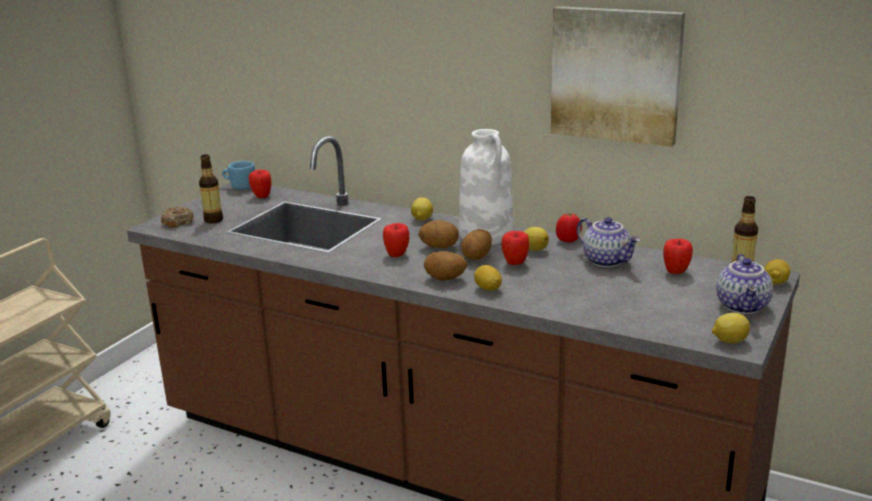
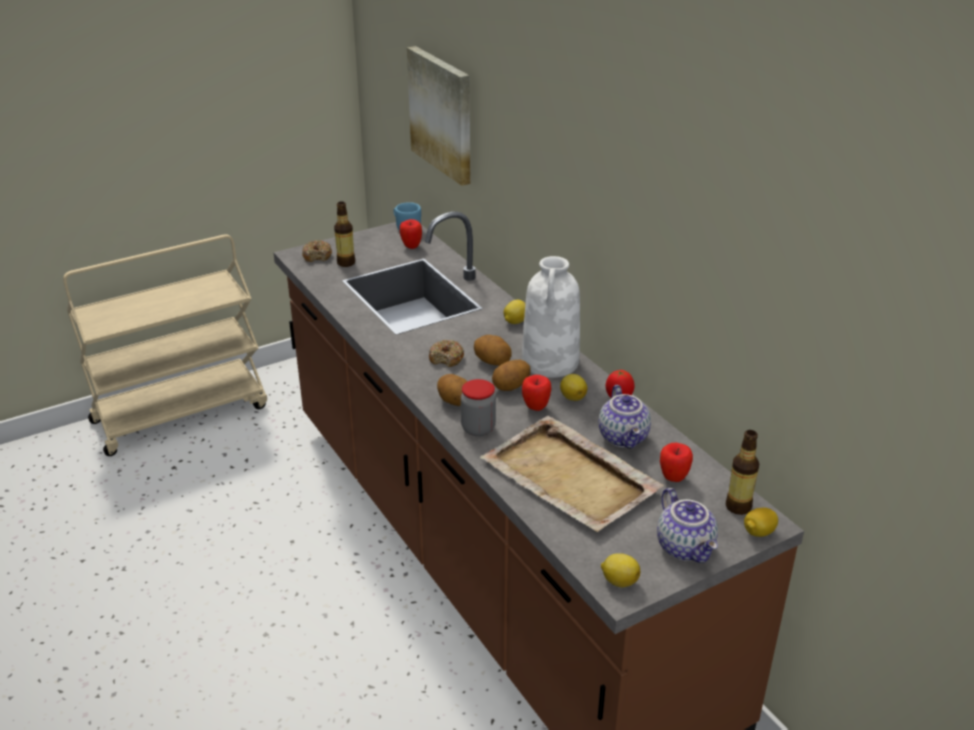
camera: 30 degrees right, 10 degrees up
apple [383,223,409,257] -> donut [429,340,464,367]
lemon [474,265,502,291] -> jar [461,379,496,436]
picture [551,6,685,147] -> picture moved to [407,46,471,186]
teapot [717,254,773,314] -> teapot turned 60 degrees counterclockwise [657,488,718,563]
none -> beige tray [480,416,664,532]

